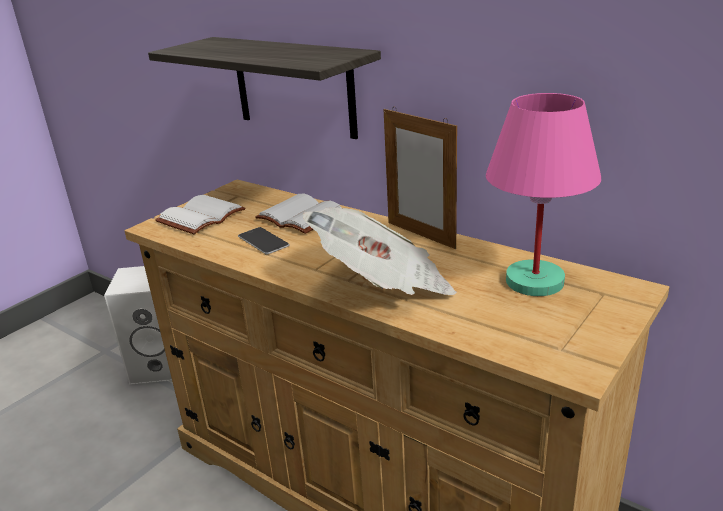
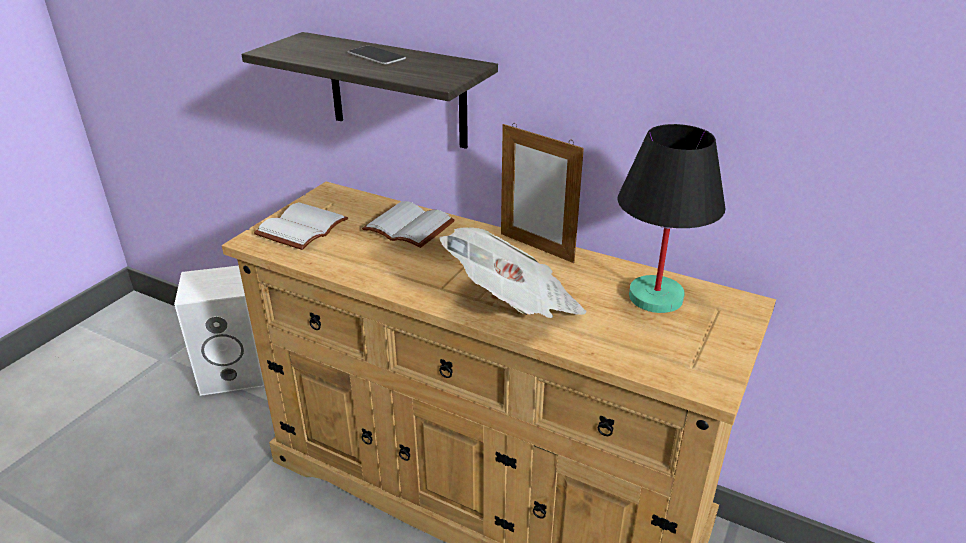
camera: 10 degrees left, 5 degrees up
phone [238,227,289,254] -> phone moved to [348,46,406,65]
pink table lamp [486,93,601,296] -> black table lamp [618,124,726,313]

